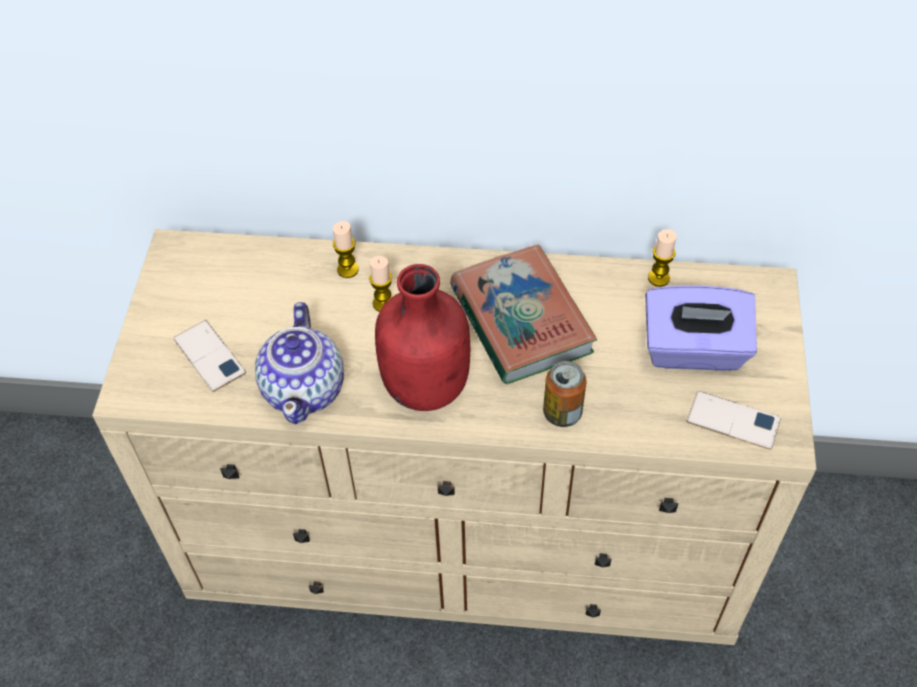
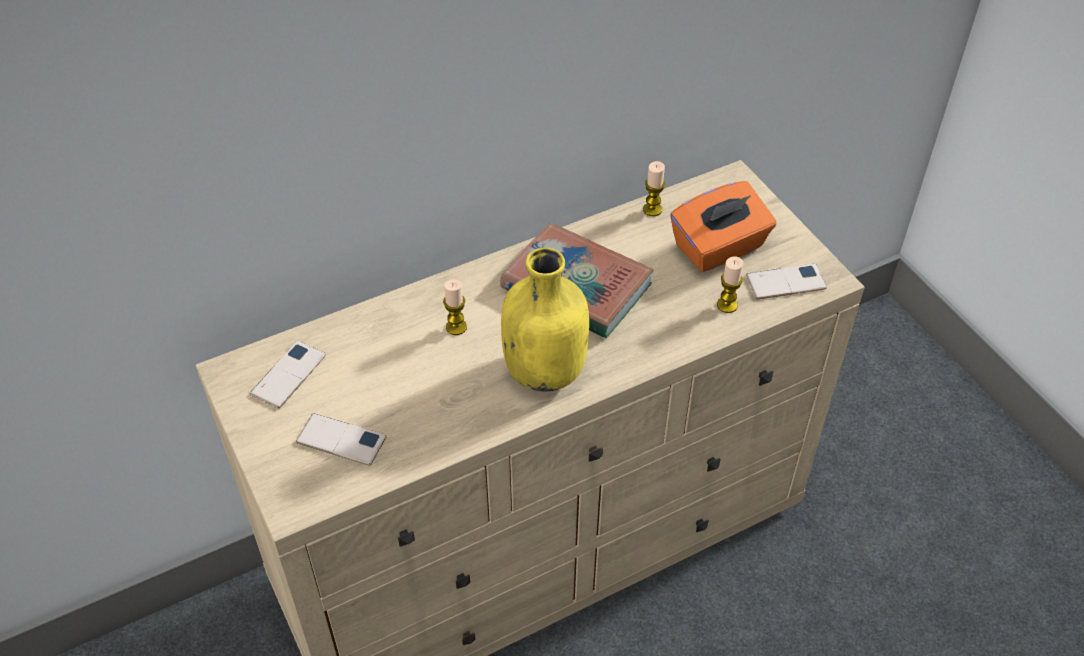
camera: 35 degrees left, 5 degrees down
teapot [255,302,344,424] -> none
candle [333,221,359,278] -> candle moved to [717,257,743,313]
red bottle [375,264,470,411] -> yellow bottle [501,248,589,392]
can [543,361,587,427] -> none
purple tissue box [645,285,757,371] -> orange tissue box [670,181,776,272]
none -> phone [250,341,326,409]

